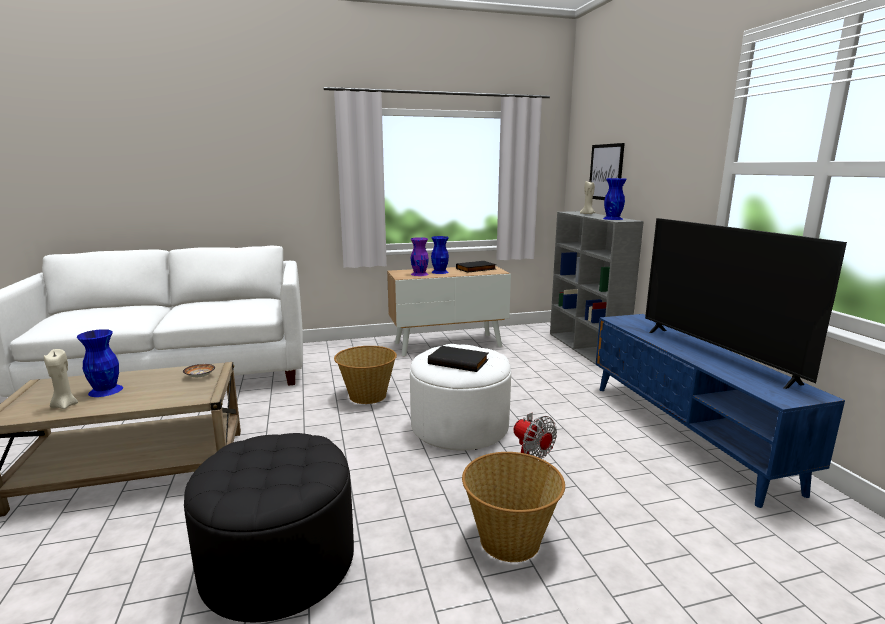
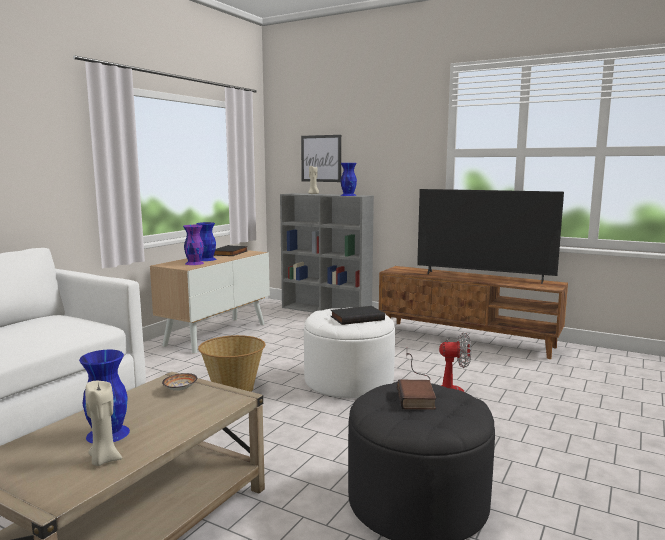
camera: 45 degrees left, 5 degrees down
basket [462,452,565,562] -> none
blue tv stand [596,314,845,508] -> brown tv stand [379,266,568,359]
none -> book [397,380,436,410]

